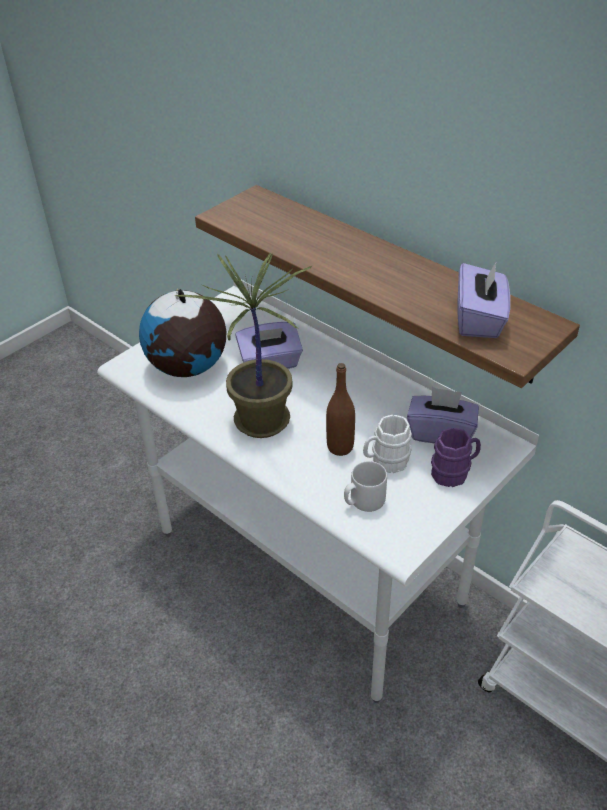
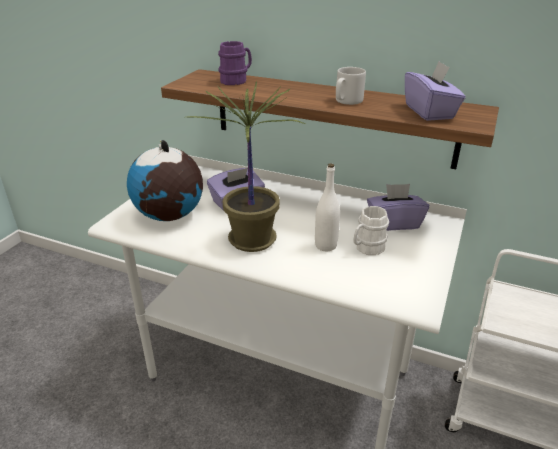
camera: 20 degrees left, 10 degrees down
brown bottle [326,363,355,456] -> white bottle [315,163,340,251]
grey mug [344,461,387,512] -> grey mug moved to [336,67,366,105]
purple mug [431,428,481,487] -> purple mug moved to [218,41,252,85]

